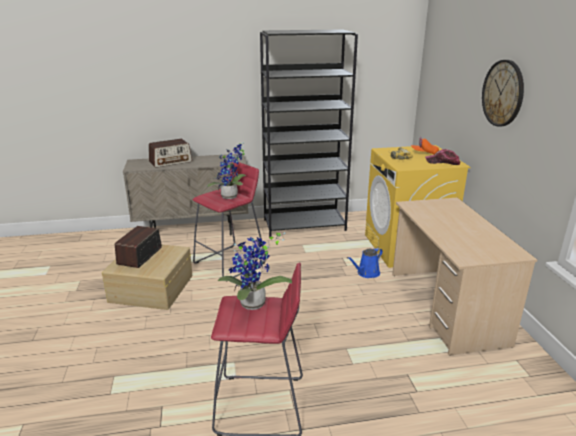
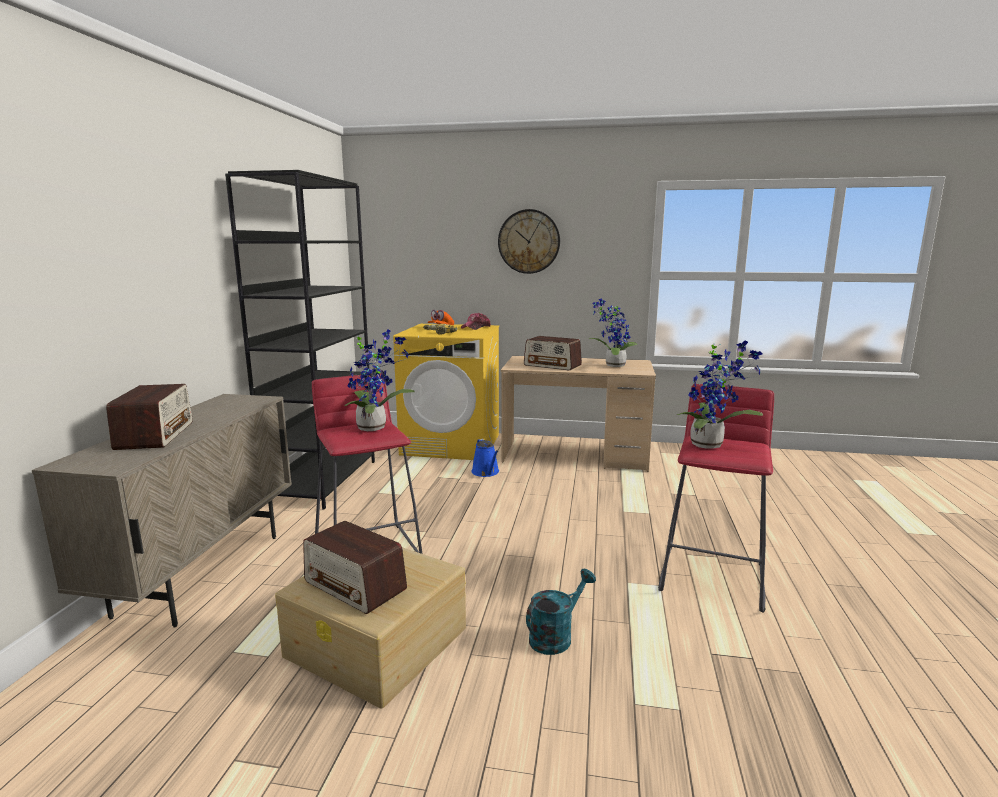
camera: 70 degrees left, 10 degrees down
none -> radio [524,336,582,370]
none -> turquoise watering can [526,569,596,655]
none -> potted plant [589,298,638,367]

